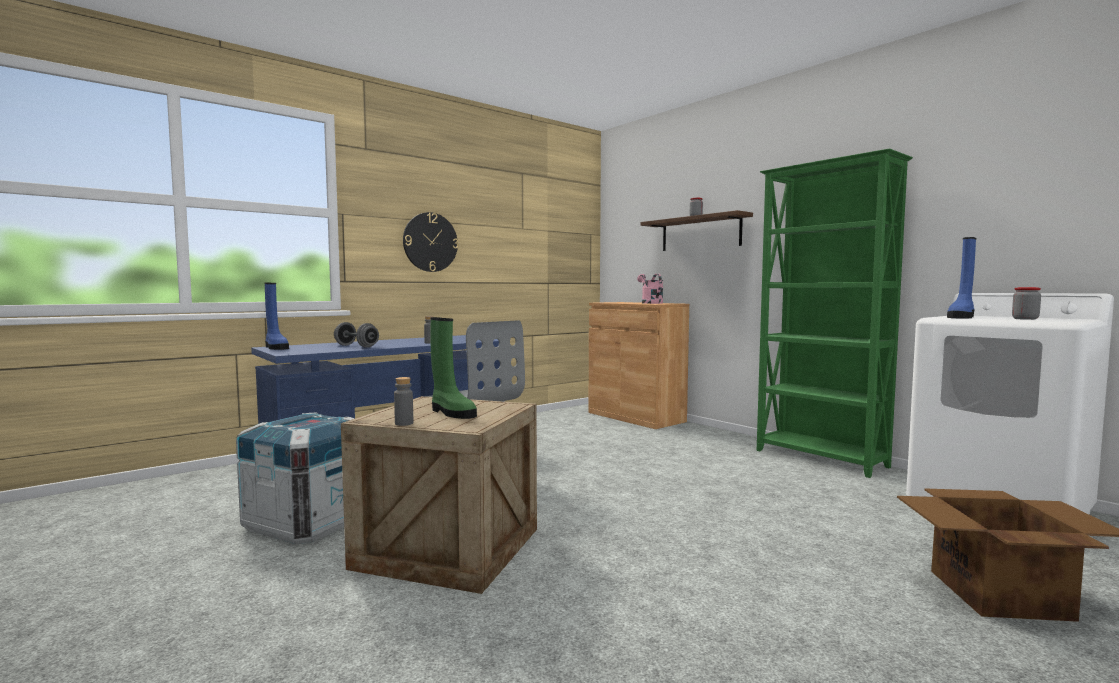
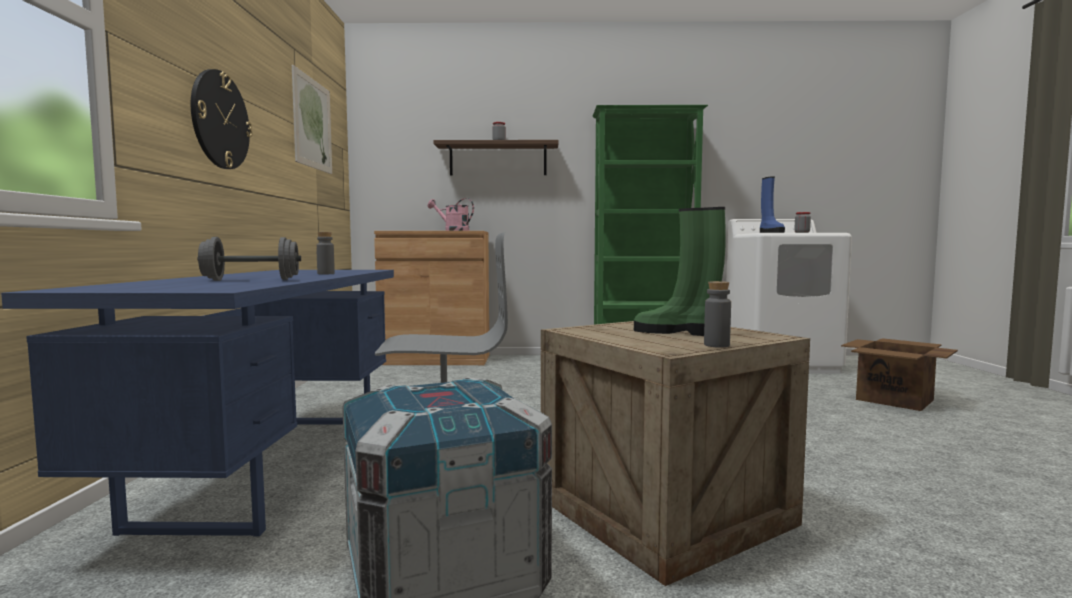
camera: 50 degrees left, 0 degrees up
blue boot [264,283,289,350] -> none
green boot [430,317,477,419] -> green boot turned 150 degrees counterclockwise [634,207,726,336]
none -> picture [292,65,332,174]

